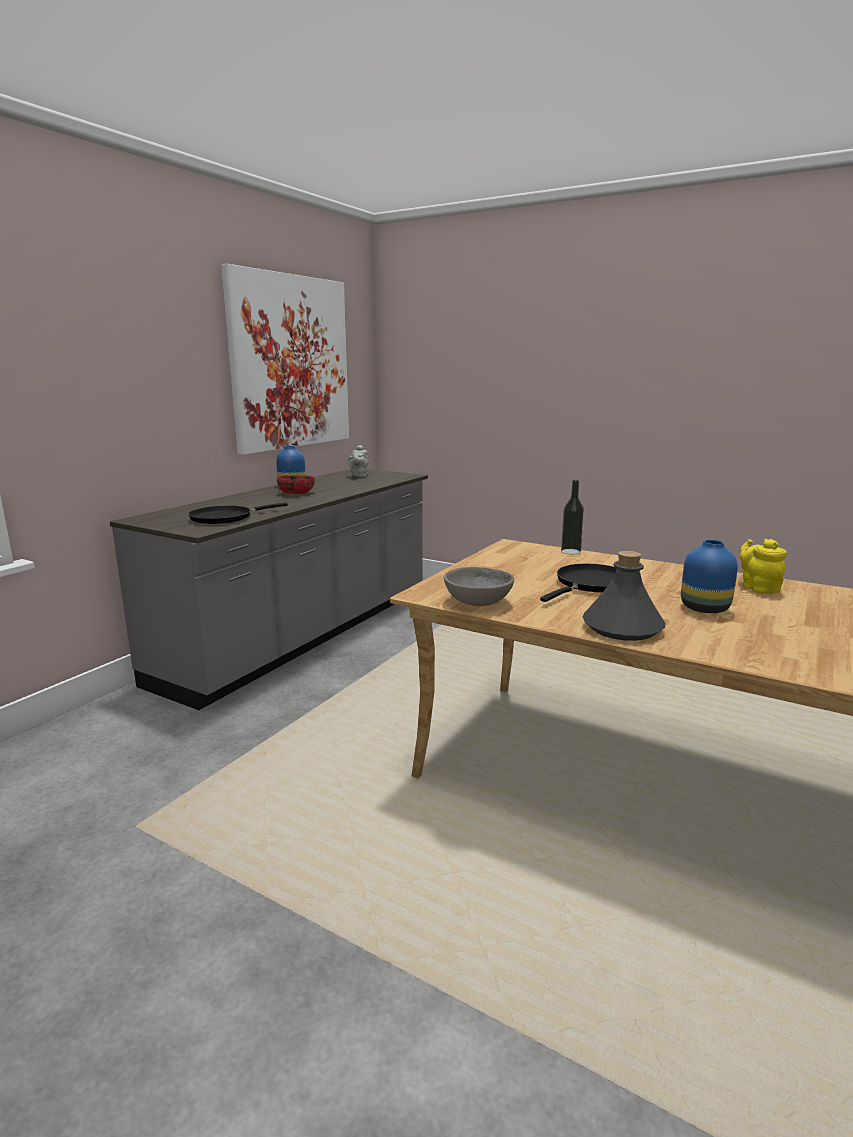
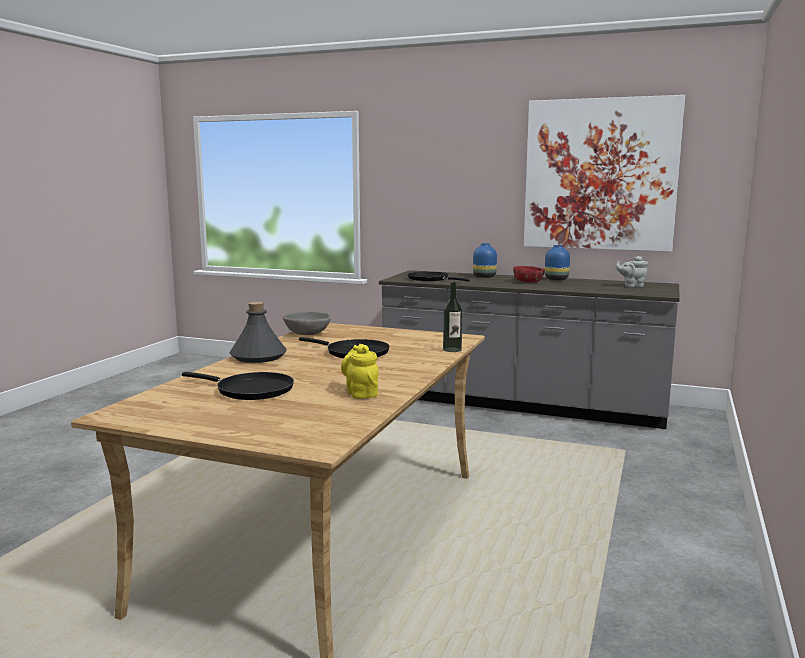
camera: 80 degrees right, 5 degrees down
blue vase [681,540,738,613] -> blue vase moved to [473,243,497,278]
yellow teapot [740,539,787,594] -> yellow teapot turned 90 degrees counterclockwise [341,344,379,399]
none -> black frying pan [182,372,294,400]

